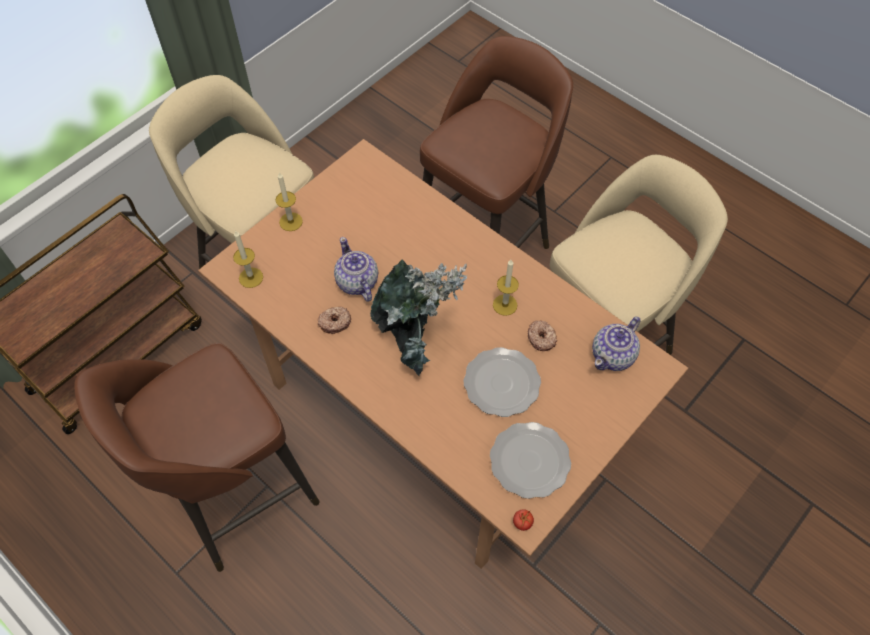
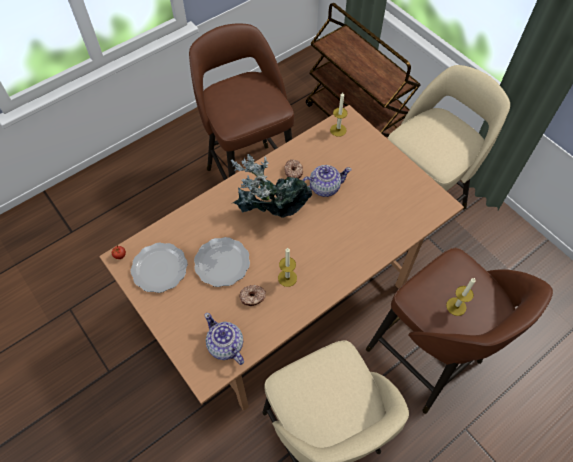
camera: 100 degrees right, 0 degrees up
candle [275,172,303,231] -> candle moved to [446,278,476,316]

